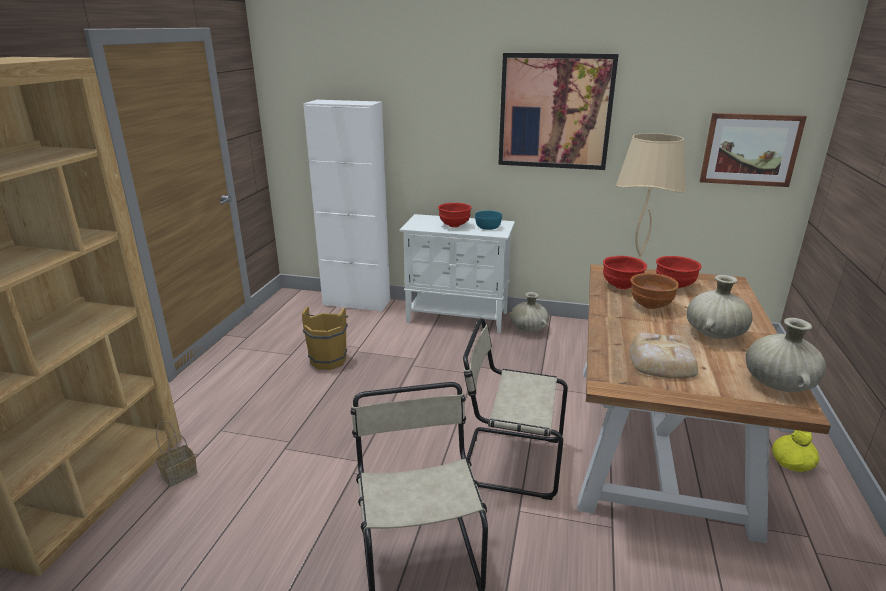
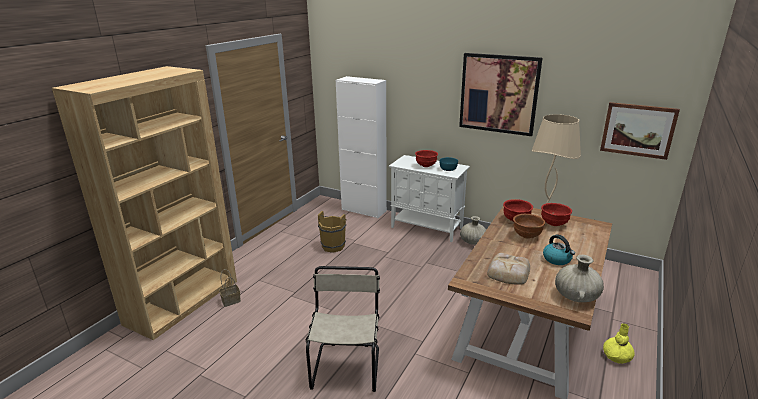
camera: 15 degrees right, 0 degrees up
beige chair [463,318,568,500] -> none
beige vase [686,275,753,339] -> kettle [543,235,575,265]

